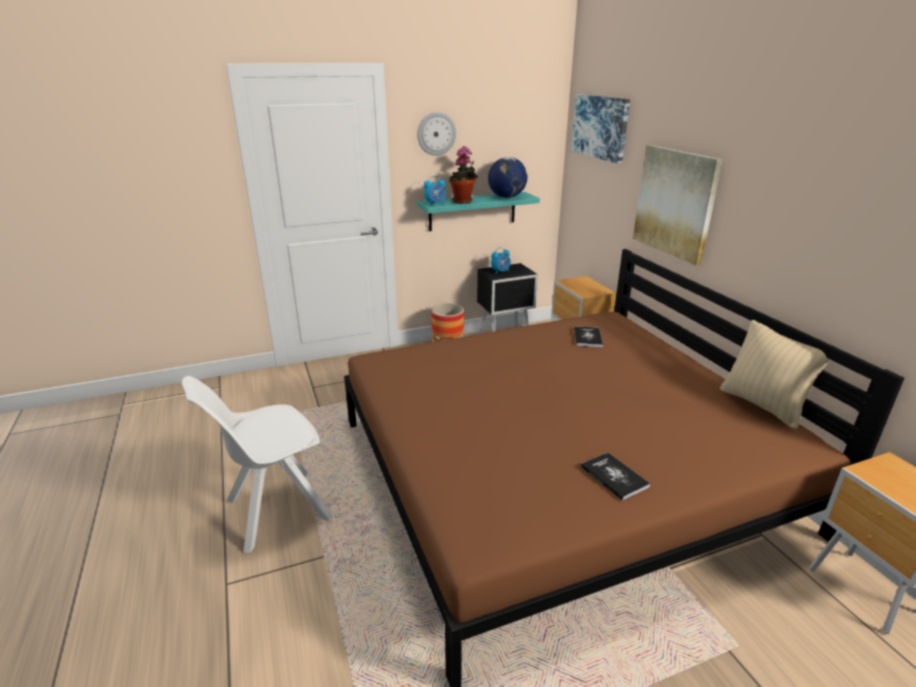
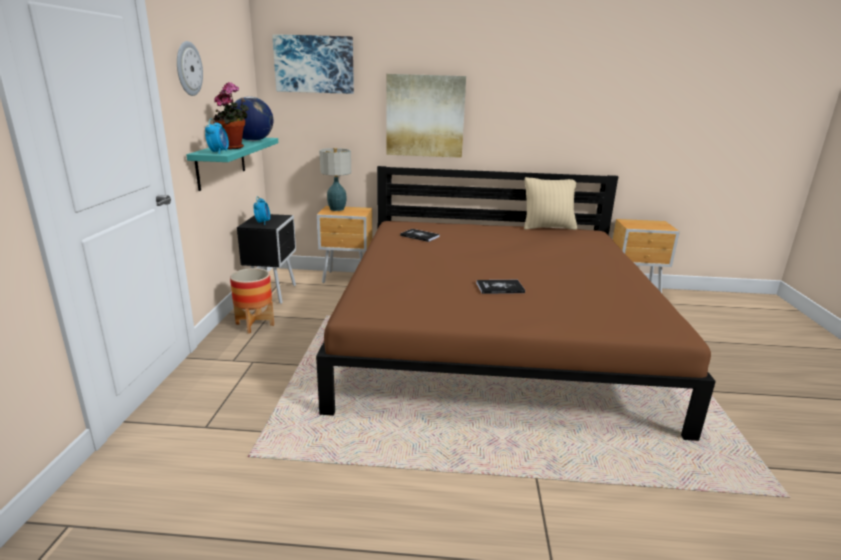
camera: 65 degrees left, 5 degrees down
white chair [182,376,333,553] -> none
book [581,452,650,501] -> book moved to [476,280,525,294]
none -> table lamp [319,148,351,211]

